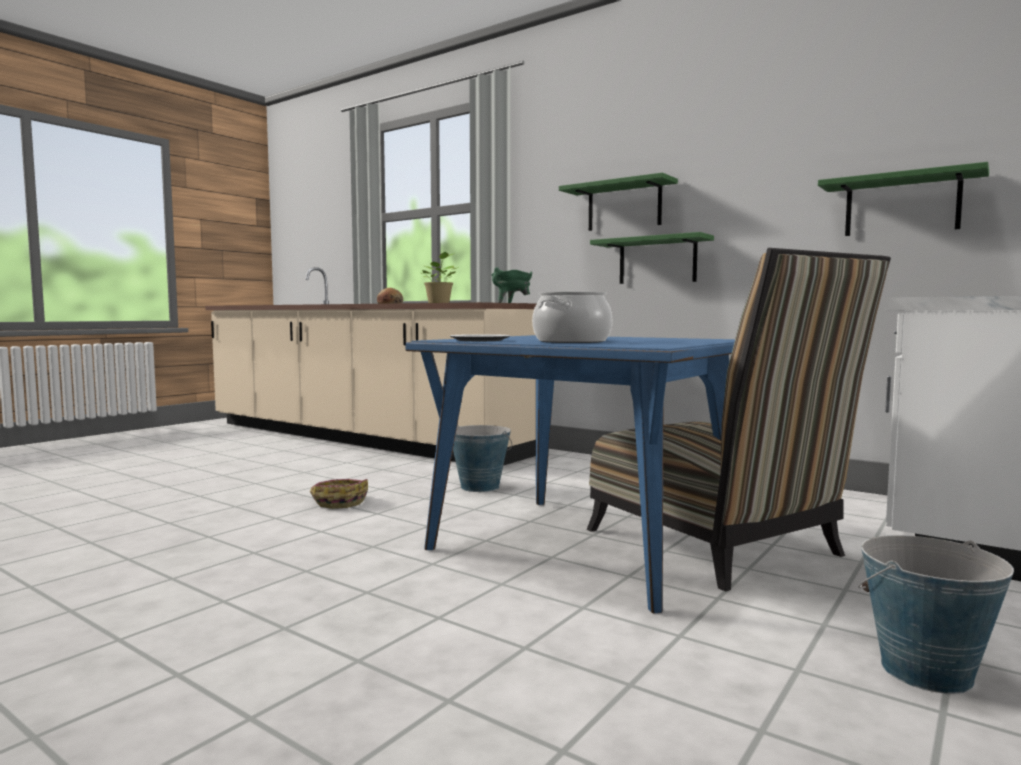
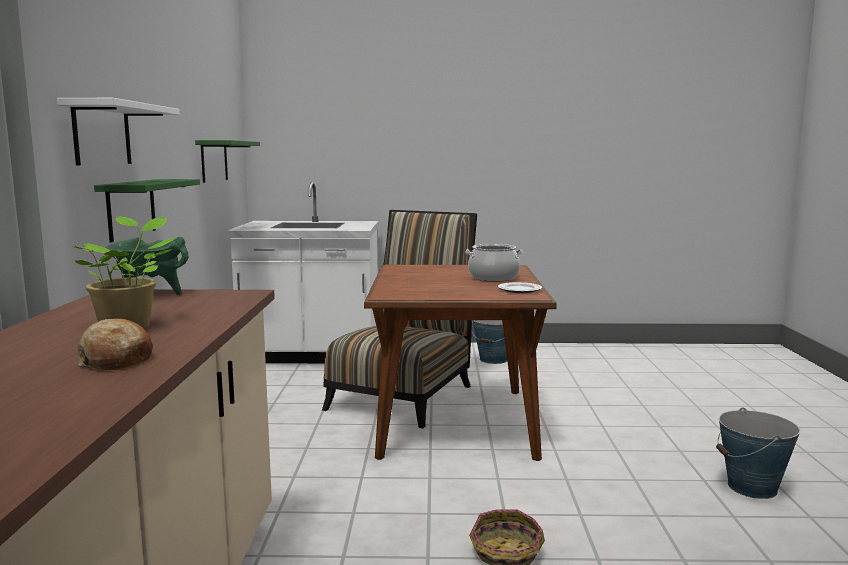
camera: 125 degrees left, 5 degrees up
blue dining table [405,335,735,613] -> brown dining table [364,265,557,461]
bucket [453,425,512,492] -> bucket moved to [716,407,800,499]
green shelf [559,173,678,231] -> white shelf [57,98,180,166]

